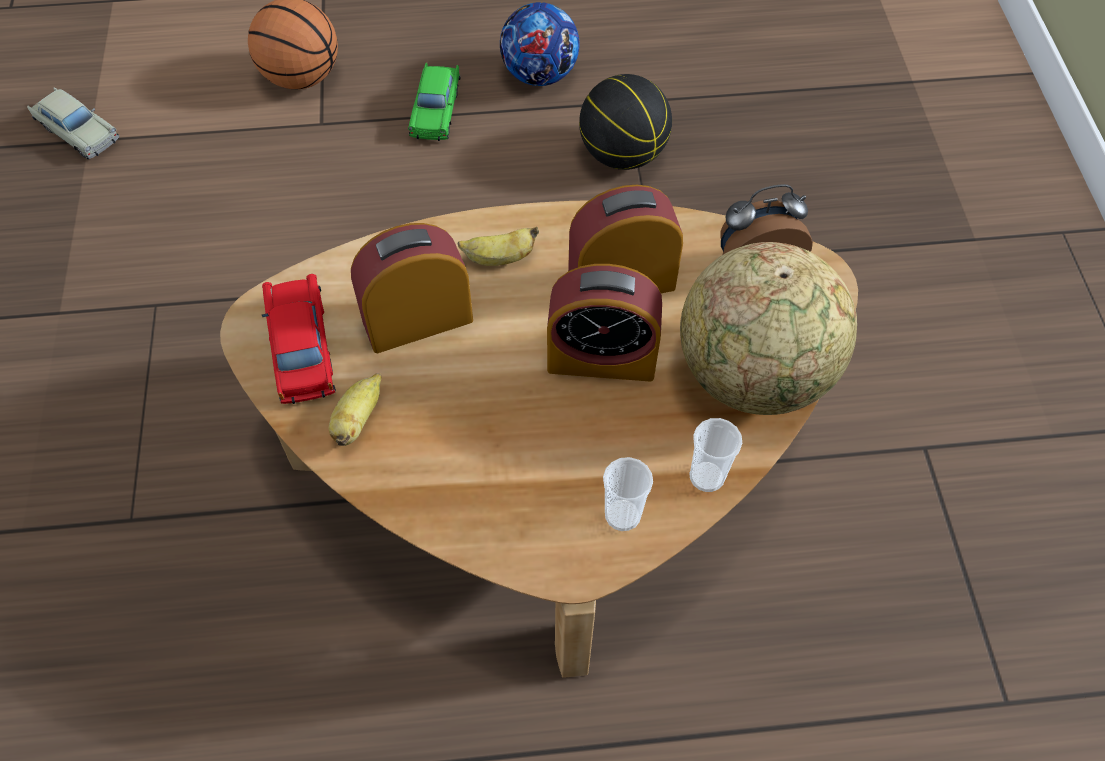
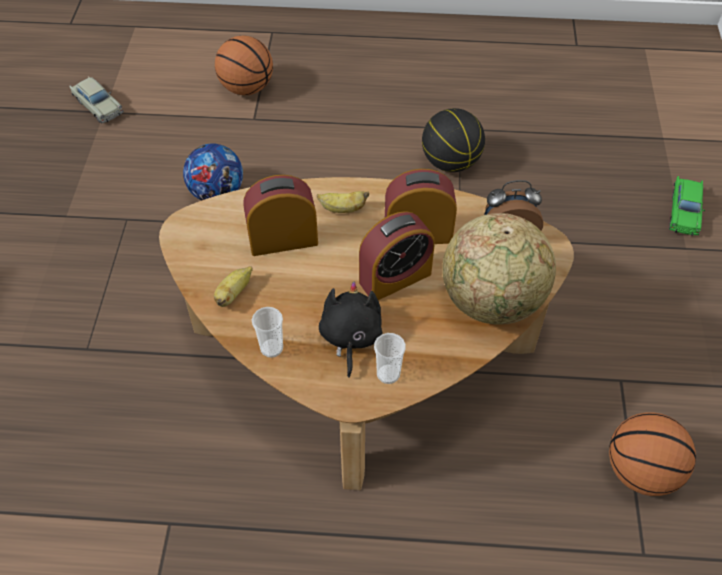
camera: 10 degrees right, 5 degrees down
red toy car [262,274,336,404] -> none
green toy car [408,62,460,141] -> green toy car moved to [669,176,705,236]
football [500,2,579,86] -> football moved to [183,144,243,201]
alarm clock [547,264,662,382] -> alarm clock turned 45 degrees counterclockwise [359,211,435,300]
cup [690,418,742,492] -> cup moved to [252,307,283,358]
none -> black plush toy [319,281,383,378]
none -> basketball [609,412,696,496]

